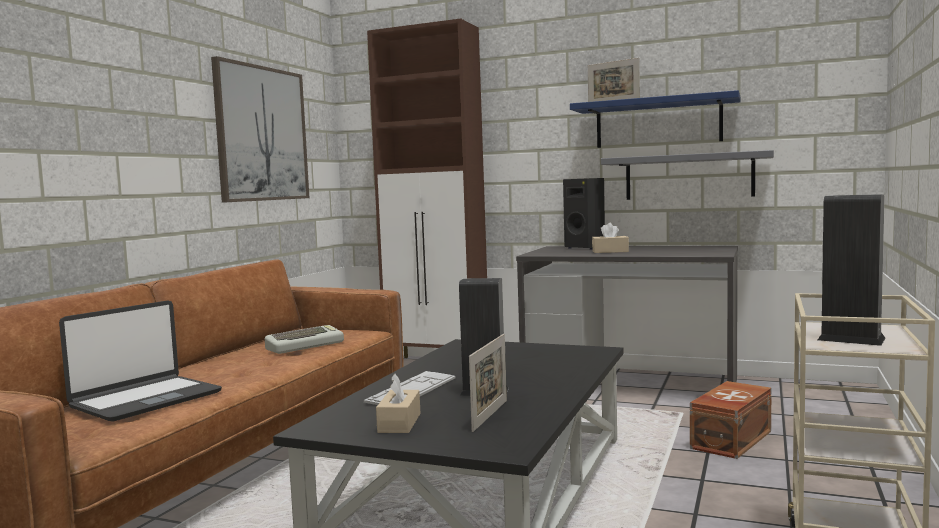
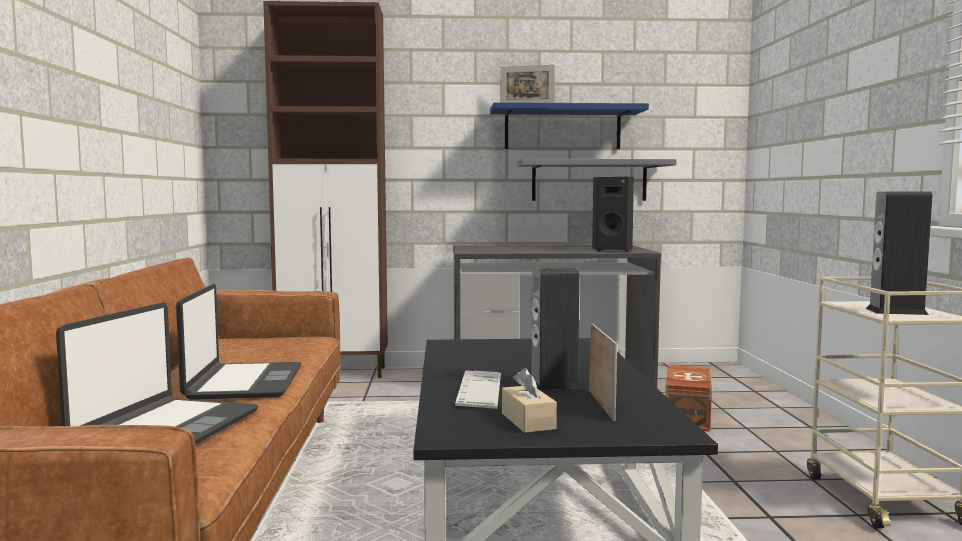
camera: 25 degrees left, 0 degrees up
picture [211,56,309,203] -> none
keyboard [265,325,344,354] -> none
black speaker [563,178,605,249] -> black speaker moved to [592,177,634,252]
beige tissue box [592,223,629,253] -> none
none -> laptop [176,284,302,400]

